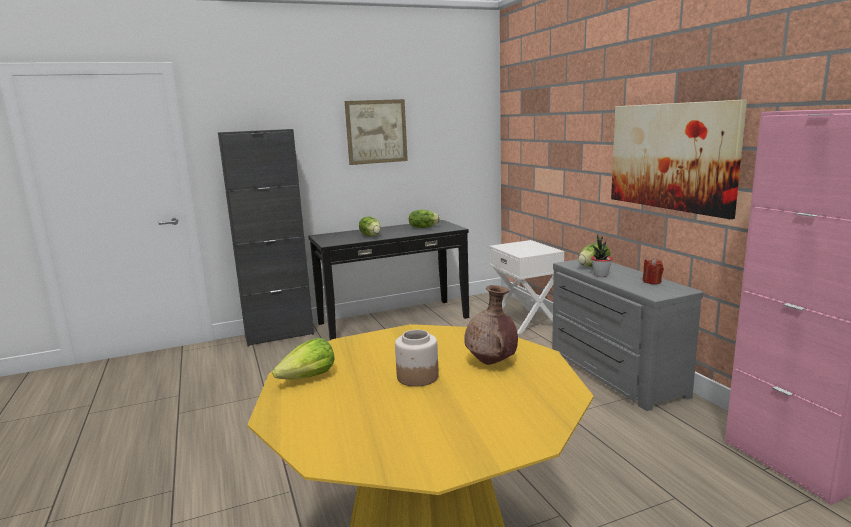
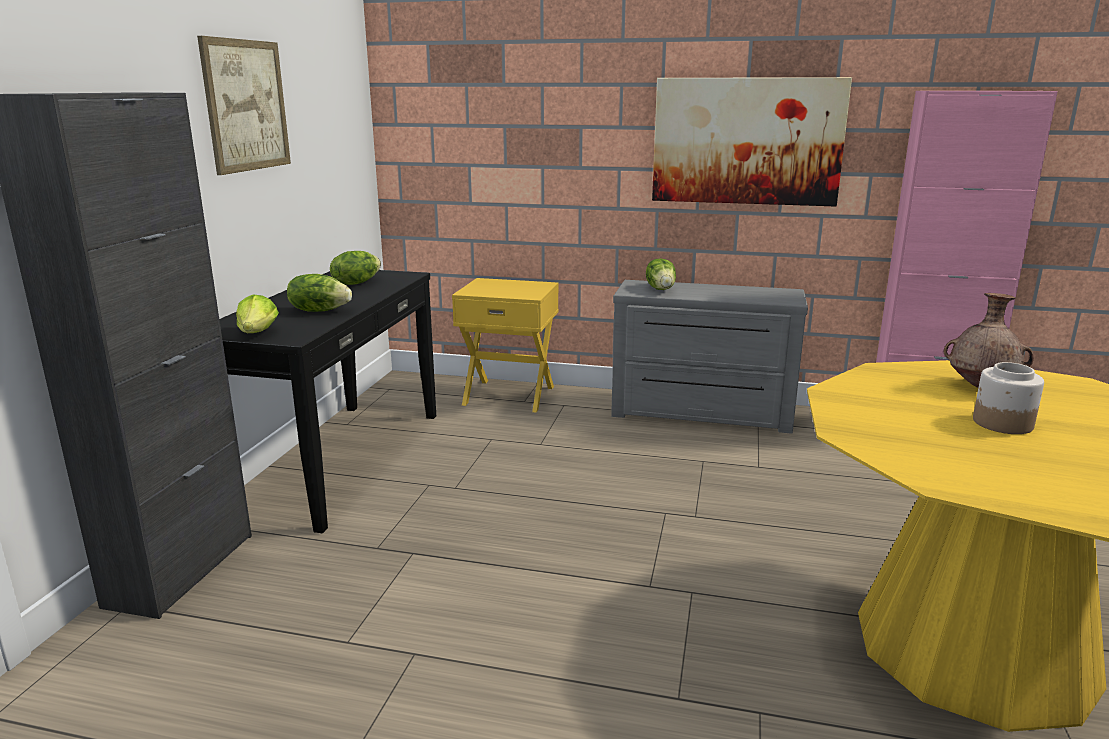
camera: 55 degrees left, 5 degrees up
lettuce [272,338,335,380] -> lettuce moved to [236,294,279,333]
white nightstand [489,240,564,334] -> yellow nightstand [452,278,559,413]
potted plant [591,235,613,277] -> none
red candle [643,258,664,284] -> none

